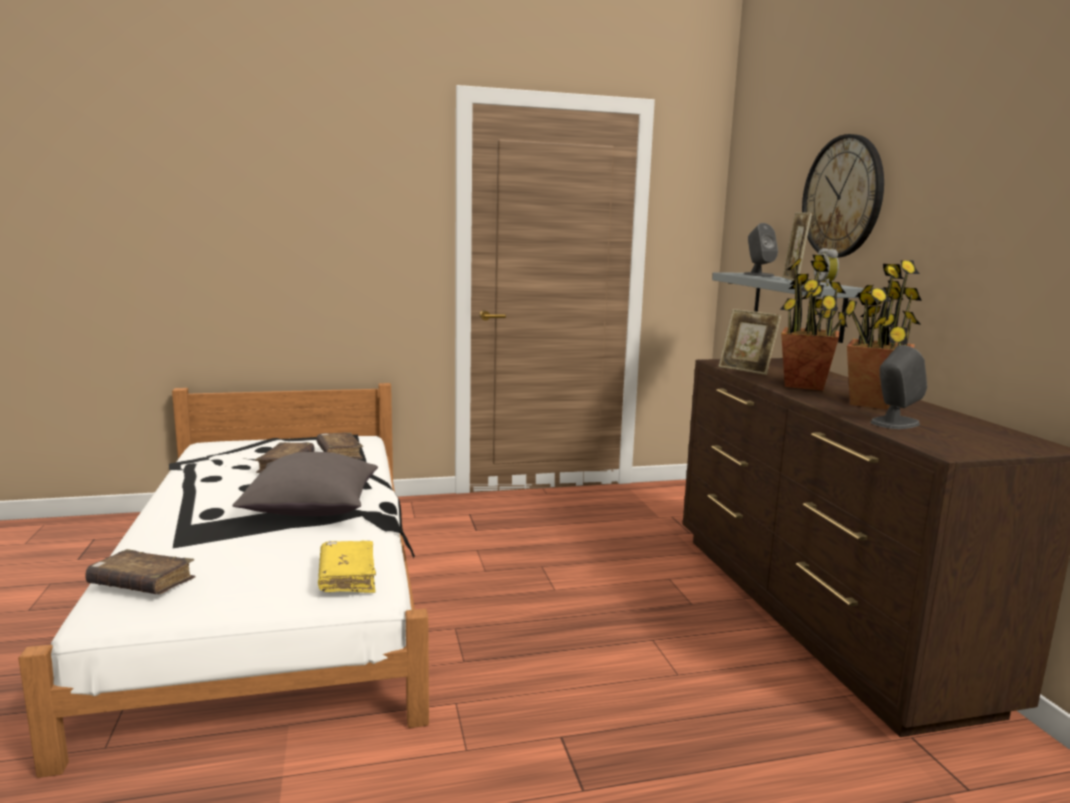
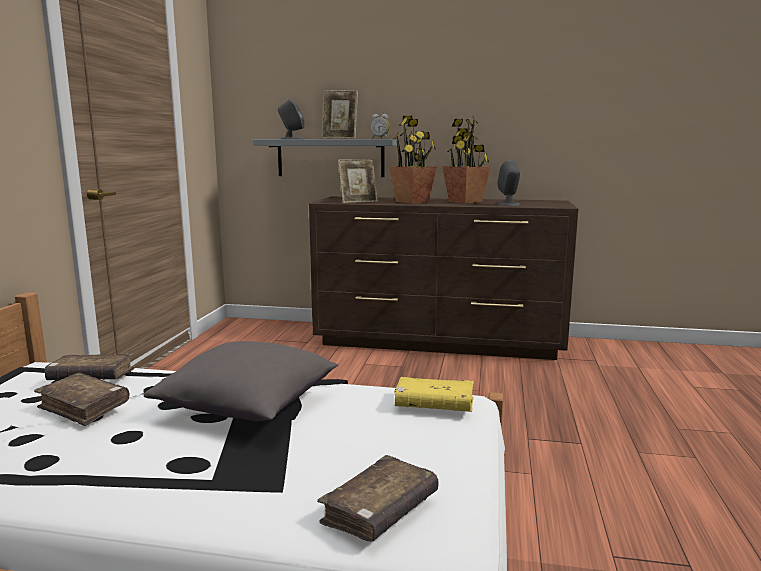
camera: 65 degrees left, 0 degrees up
wall clock [802,134,884,257] -> none

